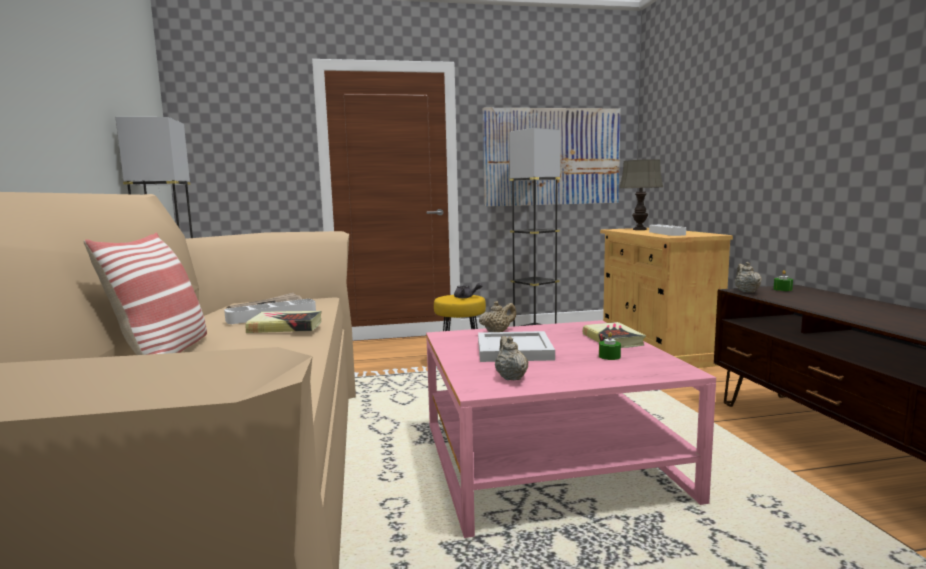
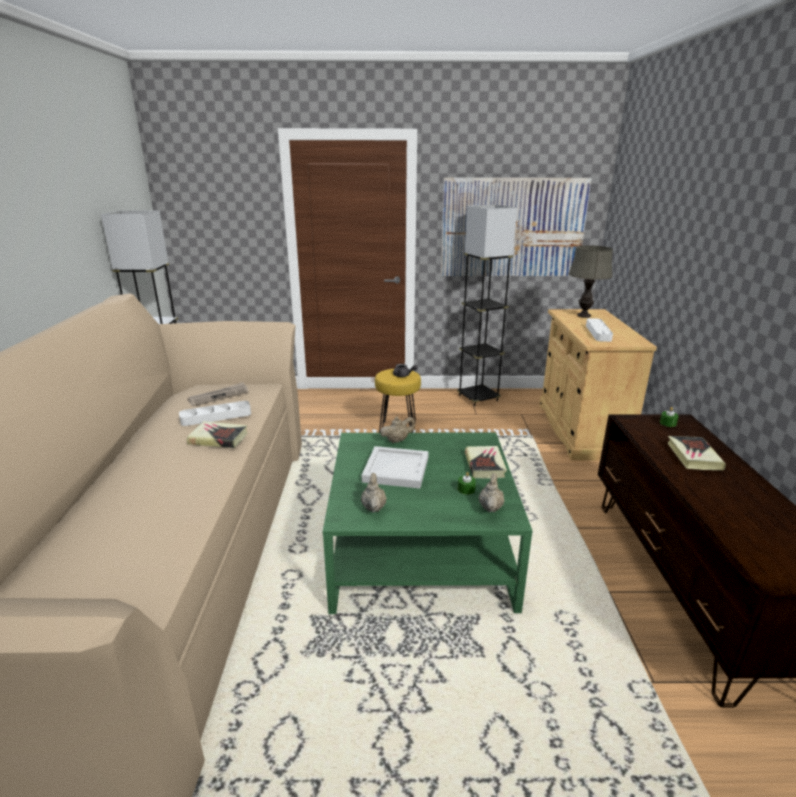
camera: 10 degrees right, 15 degrees up
pillow [84,233,207,355] -> none
pink coffee table [426,320,716,538] -> green coffee table [323,433,532,614]
beige teapot [735,262,762,293] -> beige teapot moved to [479,473,504,512]
none -> book [667,436,726,470]

